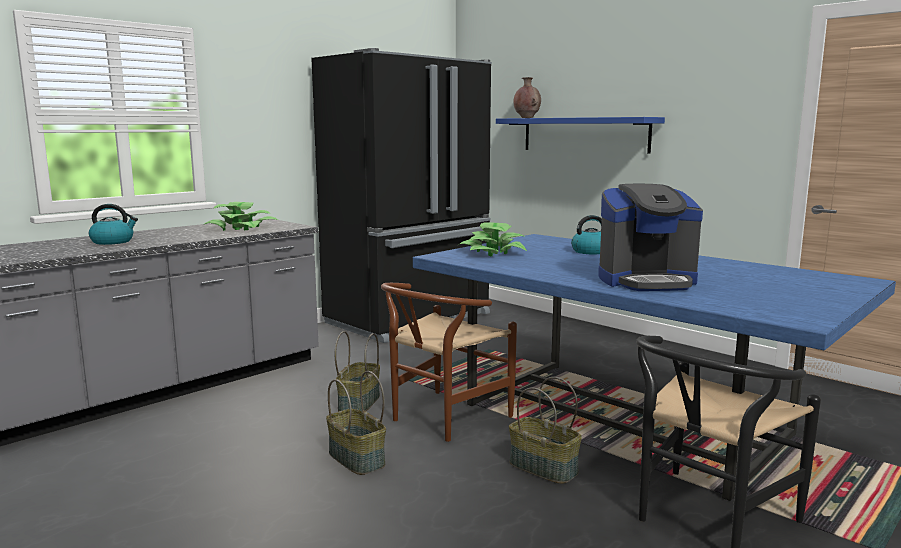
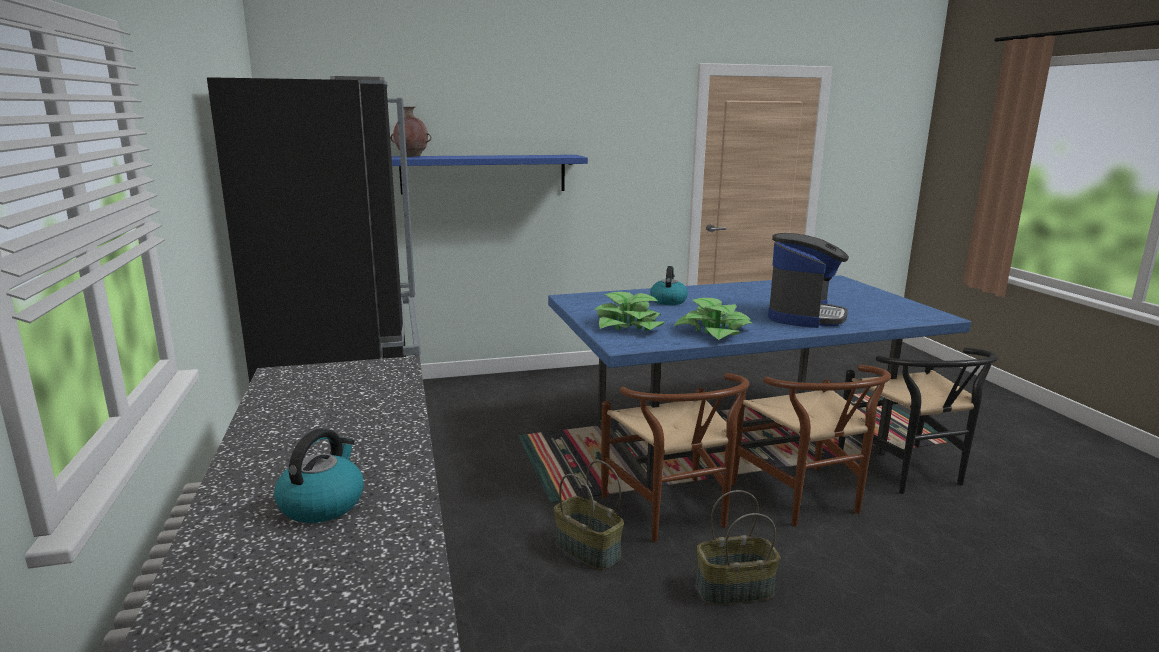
camera: 60 degrees left, 5 degrees up
potted plant [203,202,278,231] -> potted plant moved to [674,298,752,340]
basket [509,377,582,484] -> brown chair [731,365,891,526]

